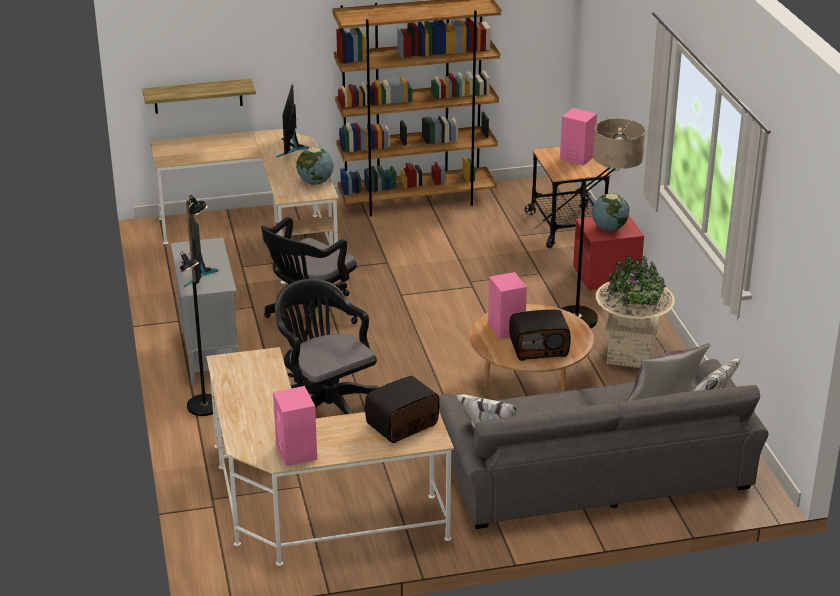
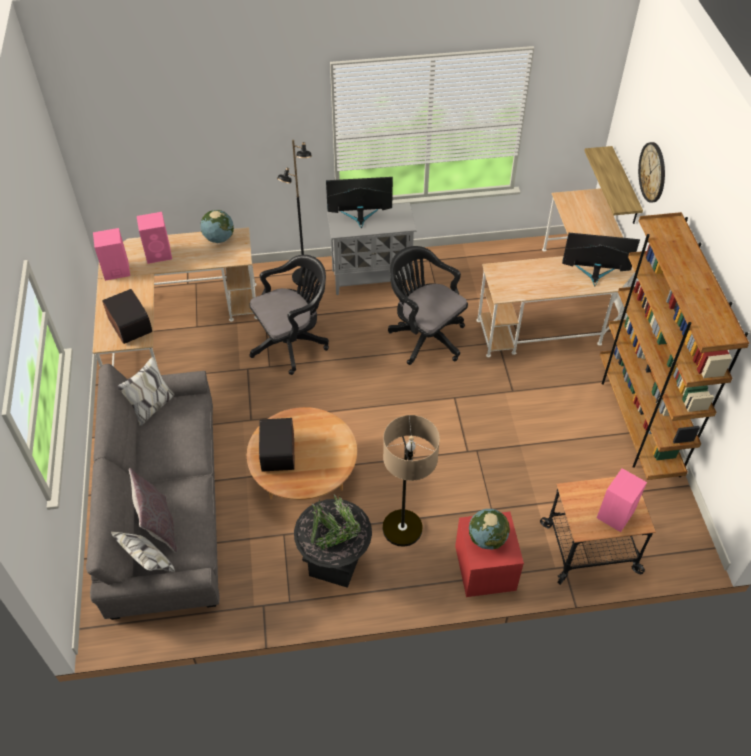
camera: 95 degrees right, 20 degrees up
globe [296,147,334,185] -> globe moved to [201,210,234,243]
pink speaker [488,272,527,339] -> pink speaker moved to [137,212,172,264]
beige planter [596,256,675,368] -> black planter [294,495,372,588]
none -> wall clock [638,142,665,203]

